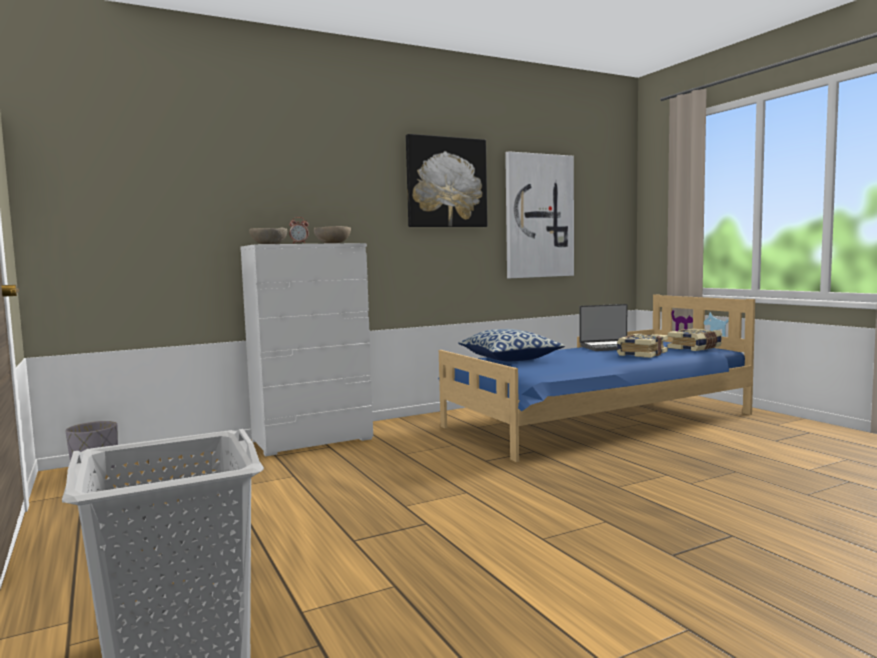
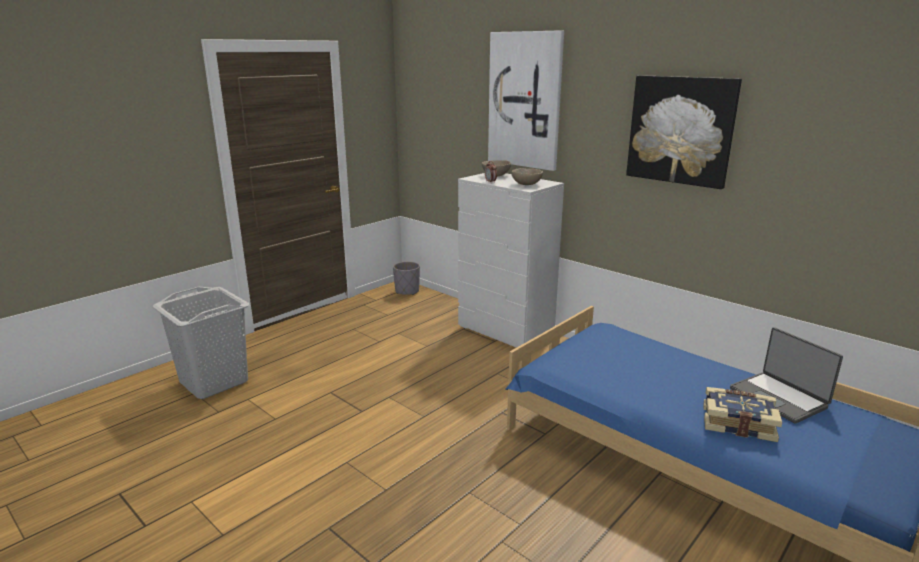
camera: 70 degrees right, 15 degrees up
pillow [458,329,565,361] -> none
picture [505,151,574,278] -> picture moved to [488,30,564,171]
book [668,328,722,351] -> none

